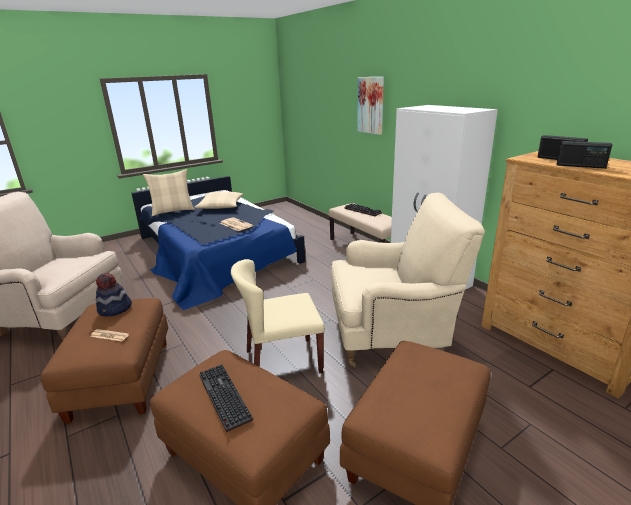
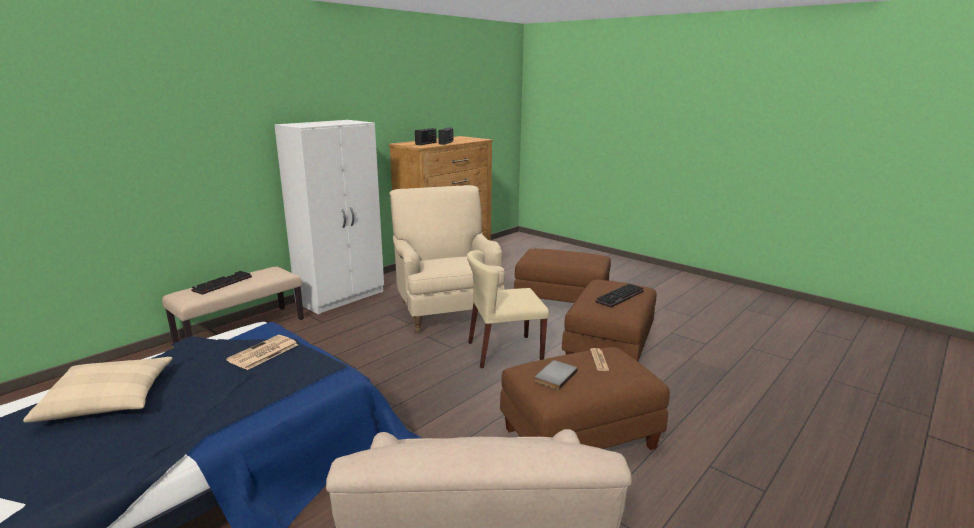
camera: 105 degrees left, 5 degrees down
hat [96,273,132,317] -> grey book [535,360,578,390]
beige pillow [143,169,195,216] -> none
beige chair [231,259,325,373] -> beige chair turned 105 degrees clockwise [467,250,549,368]
picture [357,77,384,135] -> none

